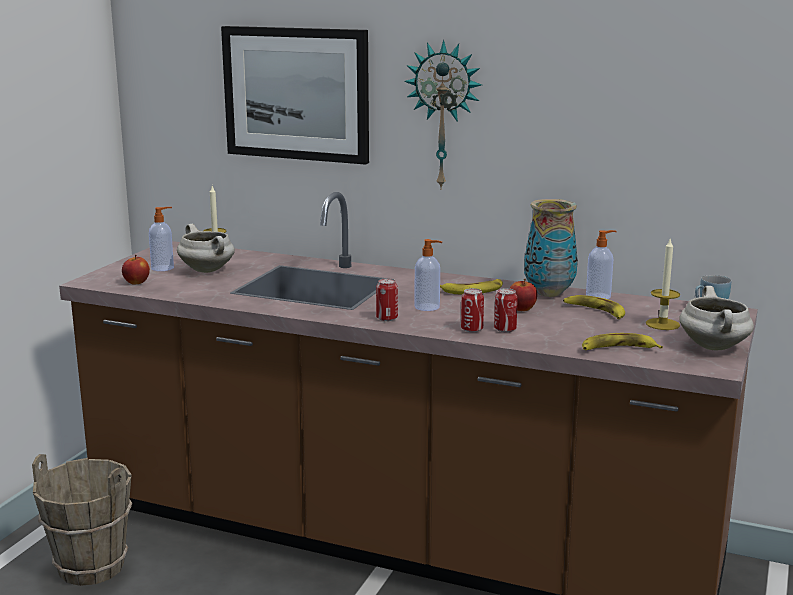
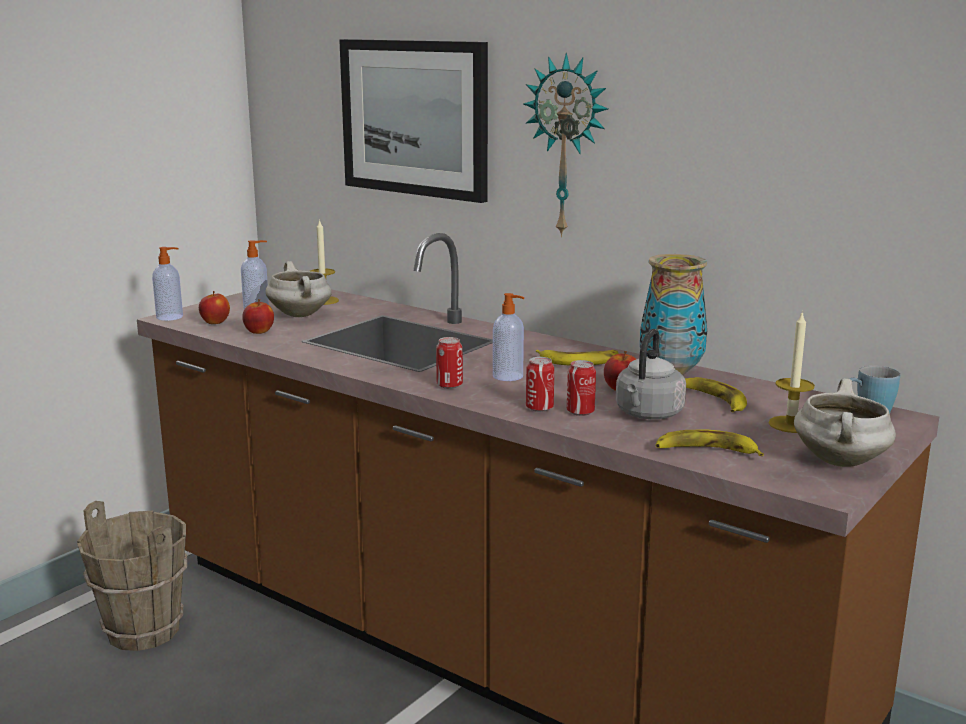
camera: 15 degrees right, 0 degrees up
soap dispenser [586,230,617,299] -> soap dispenser moved to [152,247,183,321]
none -> apple [242,299,274,334]
none -> grey kettle [616,329,686,419]

